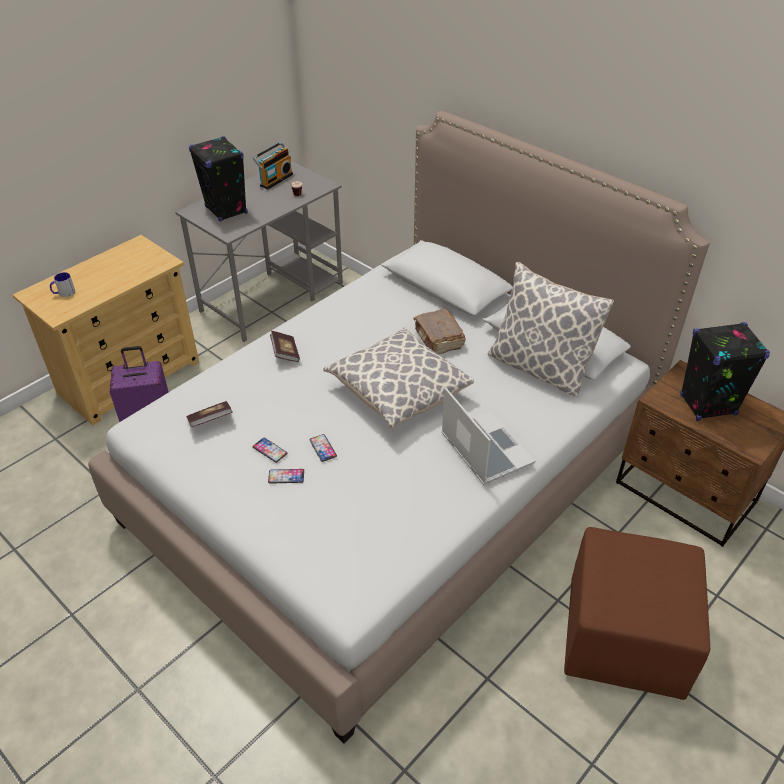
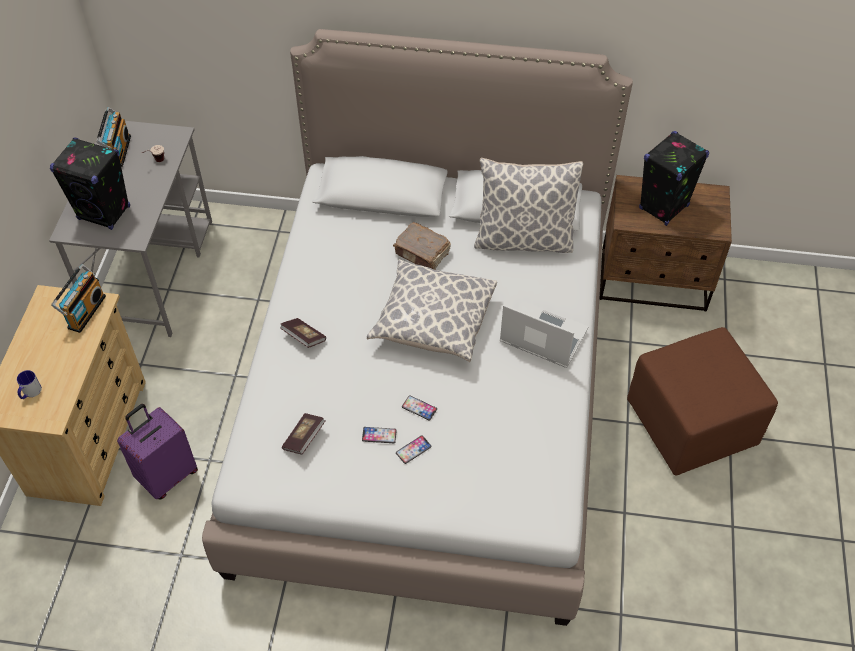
camera: 35 degrees left, 10 degrees up
none -> radio [51,264,106,333]

